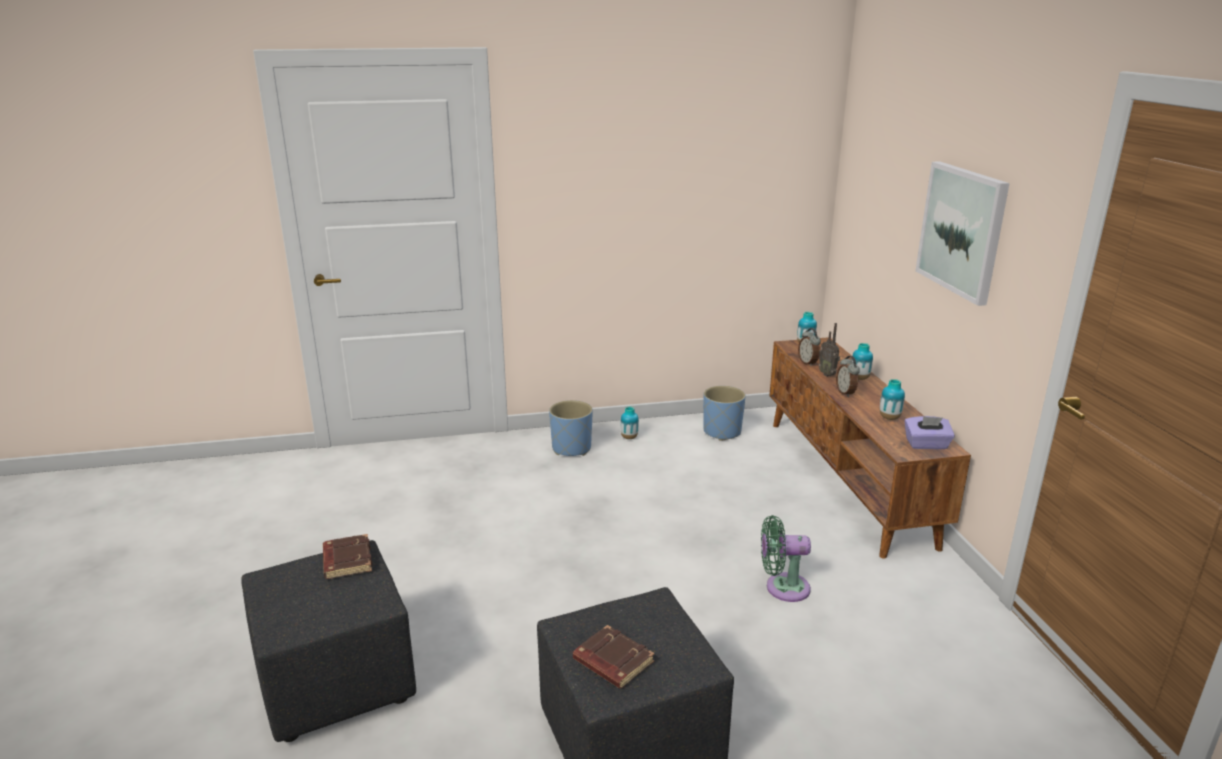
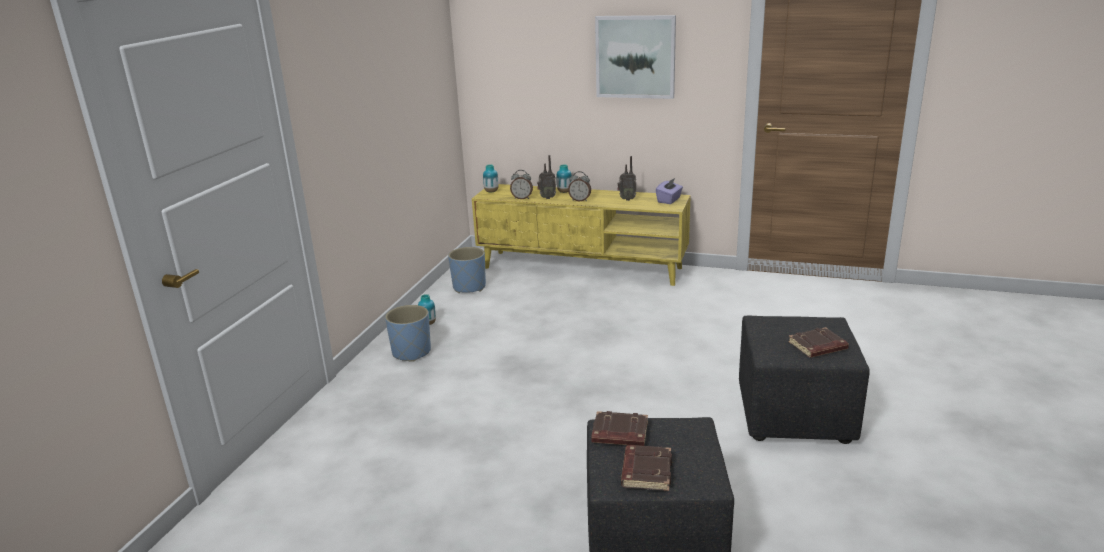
camera: 60 degrees left, 0 degrees up
green fan [761,515,811,602] -> none
brown tv stand [769,337,971,559] -> yellow tv stand [472,184,691,286]
vase [880,379,905,420] -> radio [617,156,636,201]
none -> brown book [621,445,672,491]

